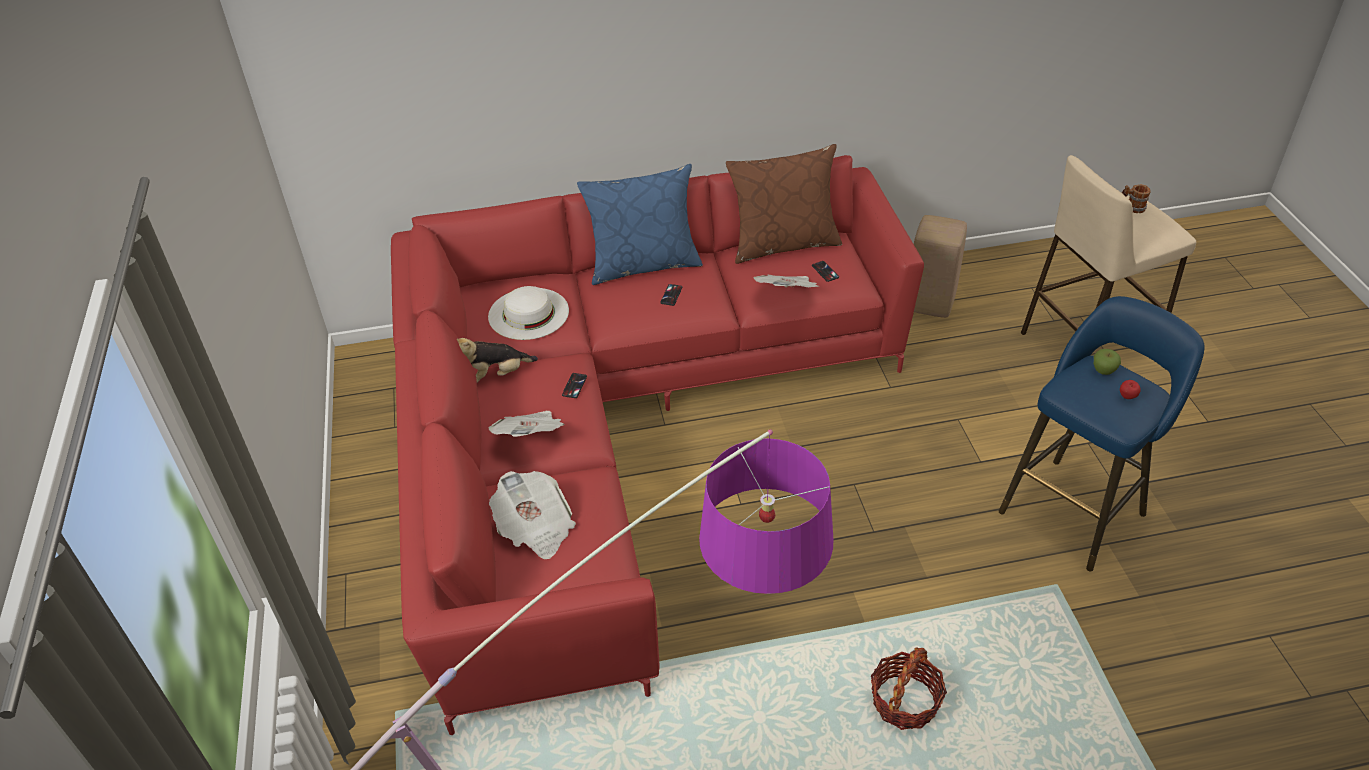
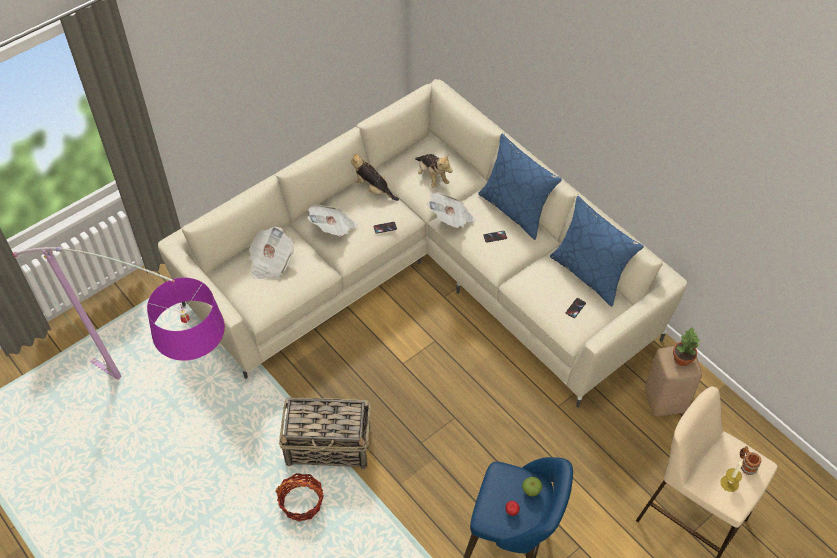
camera: 60 degrees right, 10 degrees up
red sofa [391,155,924,735] -> beige sofa [158,79,687,408]
white hat [488,286,569,340] -> plush toy [415,154,453,188]
brown pillow [726,144,842,264] -> blue pillow [550,196,644,307]
newspaper [754,274,820,288] -> newspaper moved to [427,192,476,228]
none -> basket [279,397,371,470]
none -> potted plant [673,326,701,366]
none -> candle [720,461,743,492]

